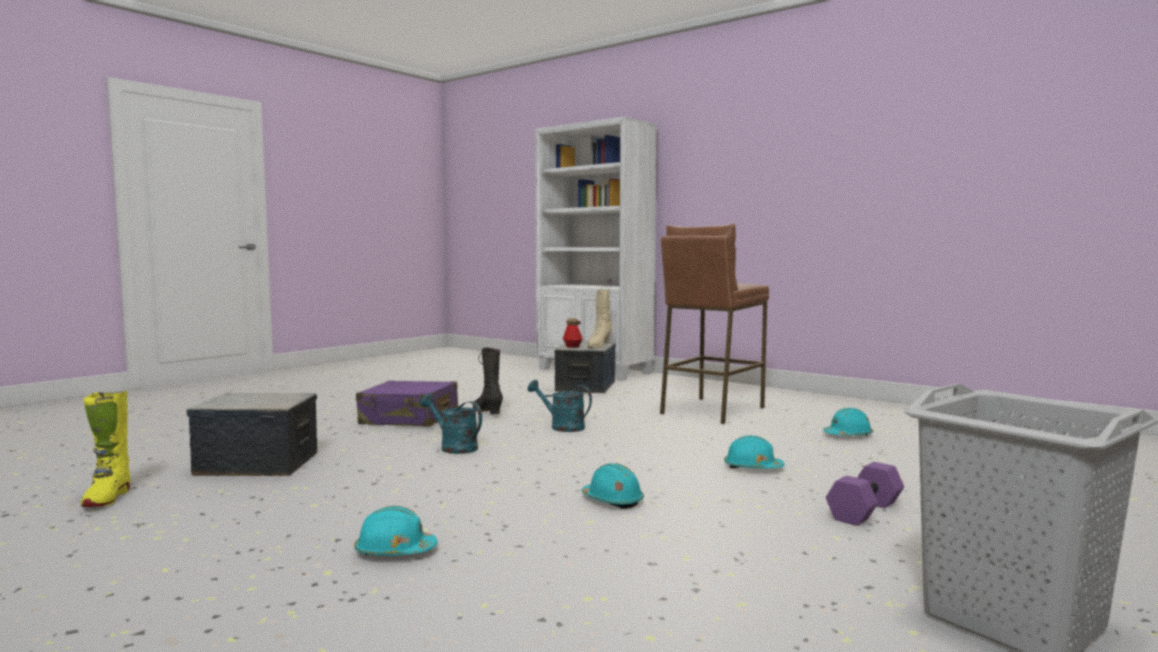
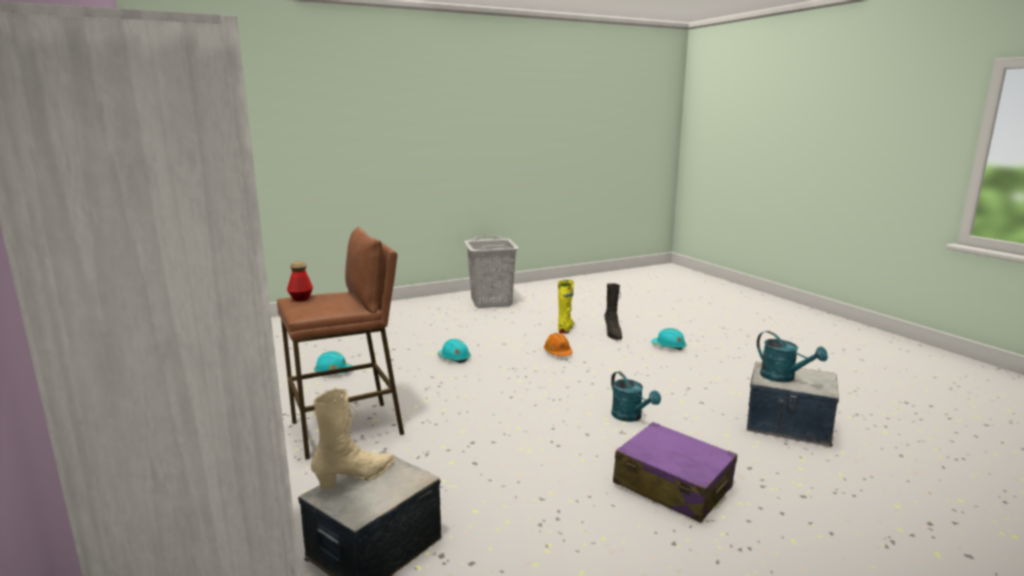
camera: 155 degrees left, 10 degrees up
yellow boot [80,391,130,507] -> yellow boot moved to [558,280,574,333]
black boot [473,347,503,414] -> black boot moved to [605,283,622,340]
turquoise watering can [527,380,592,432] -> turquoise watering can moved to [757,331,828,382]
bottle [563,318,583,348] -> bottle moved to [287,261,313,301]
turquoise hard hat [581,463,644,509] -> orange hard hat [544,333,573,356]
purple dumbbell [826,462,904,526] -> none

